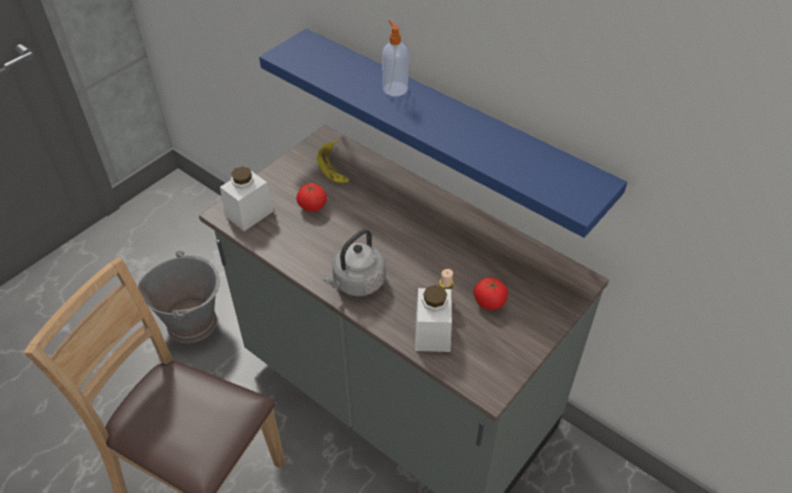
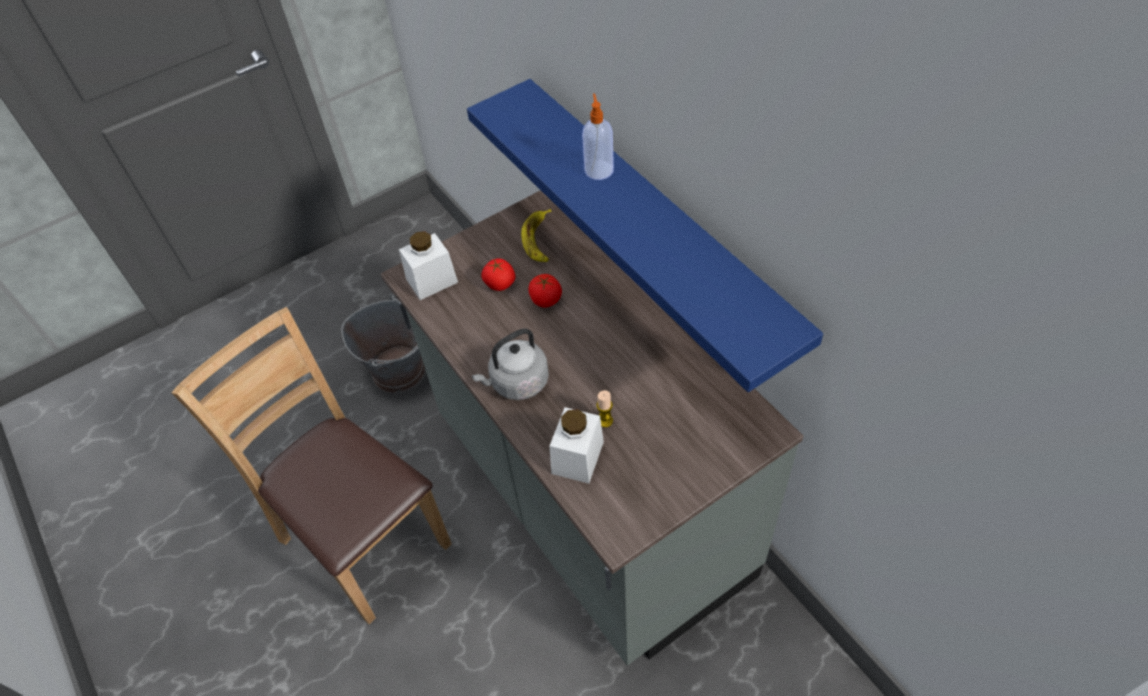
camera: 20 degrees right, 5 degrees up
tomato [474,277,508,310] -> tomato moved to [529,274,562,308]

